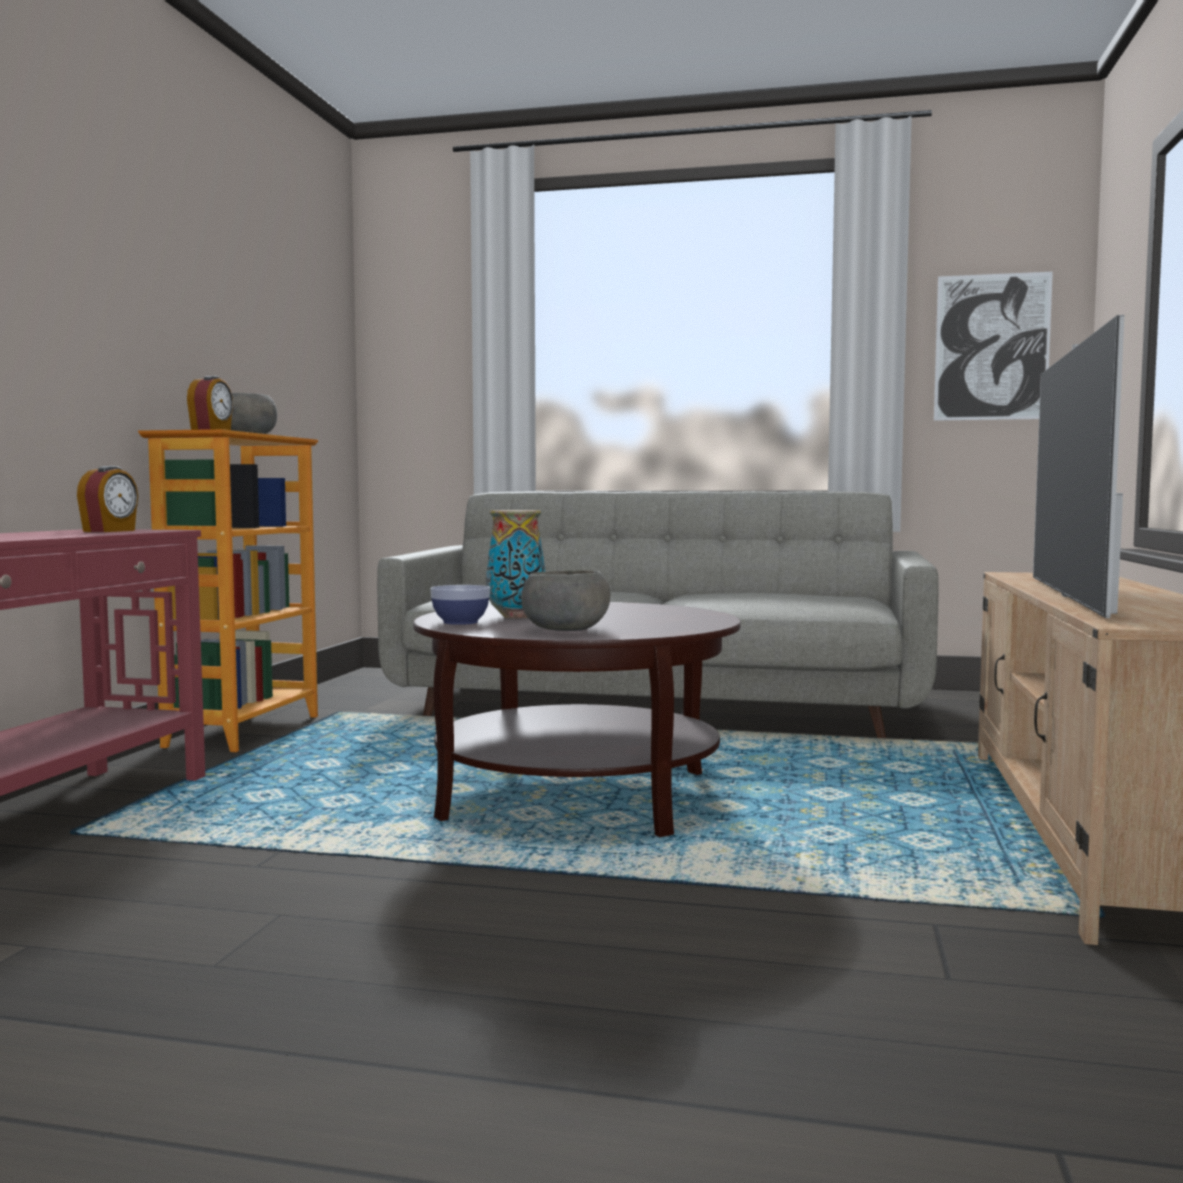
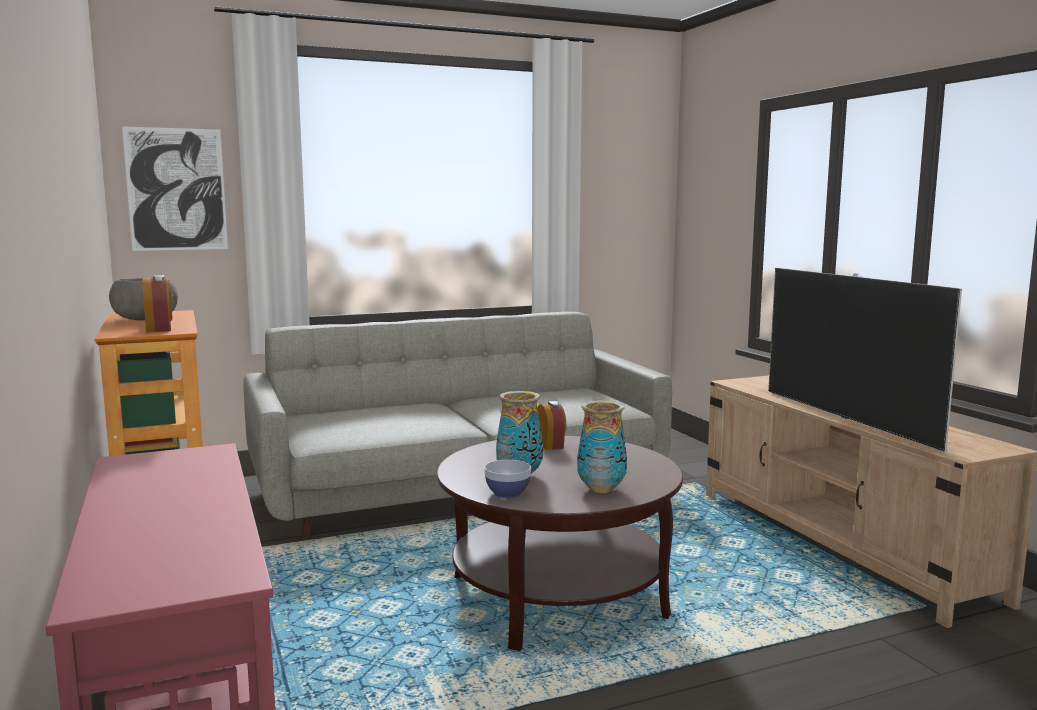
camera: 35 degrees left, 5 degrees up
alarm clock [77,466,138,532] -> alarm clock moved to [537,401,566,450]
grey bowl [521,570,611,631] -> vase [577,401,627,493]
picture [934,272,1053,421] -> picture moved to [122,126,228,251]

